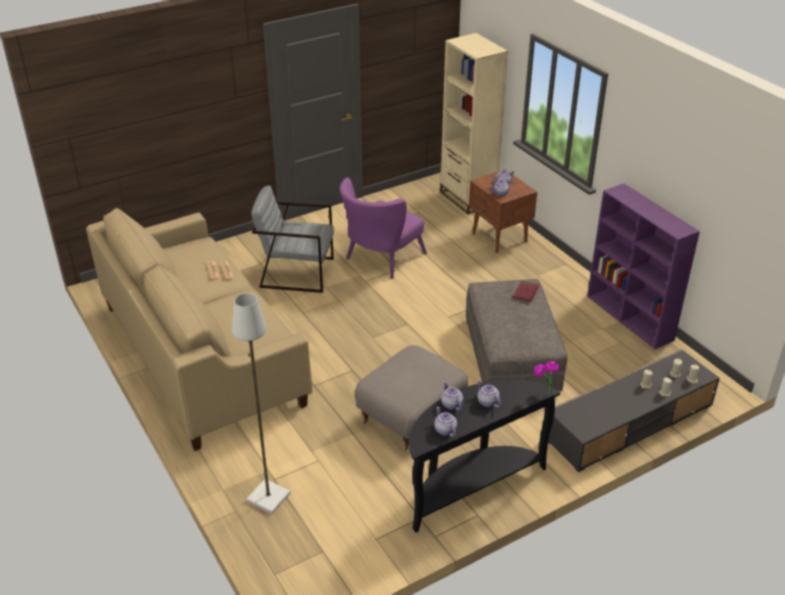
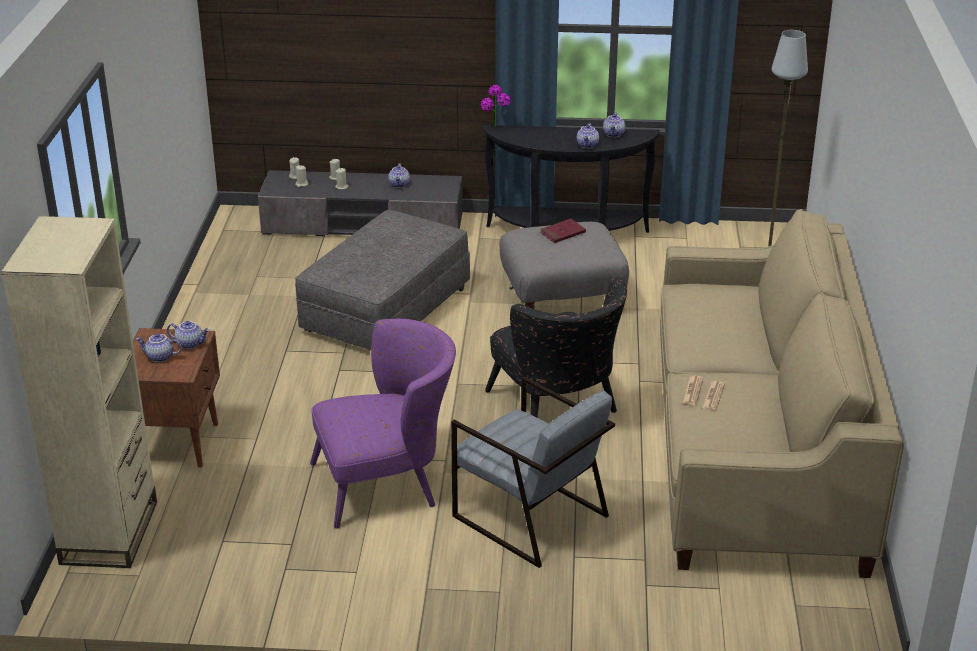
camera: 145 degrees left, 5 degrees down
teapot [477,380,501,408] -> teapot moved to [388,163,410,188]
red book [513,281,539,302] -> red book moved to [540,219,586,243]
purple bookcase [587,183,700,349] -> none
none -> black armchair [485,277,627,417]

